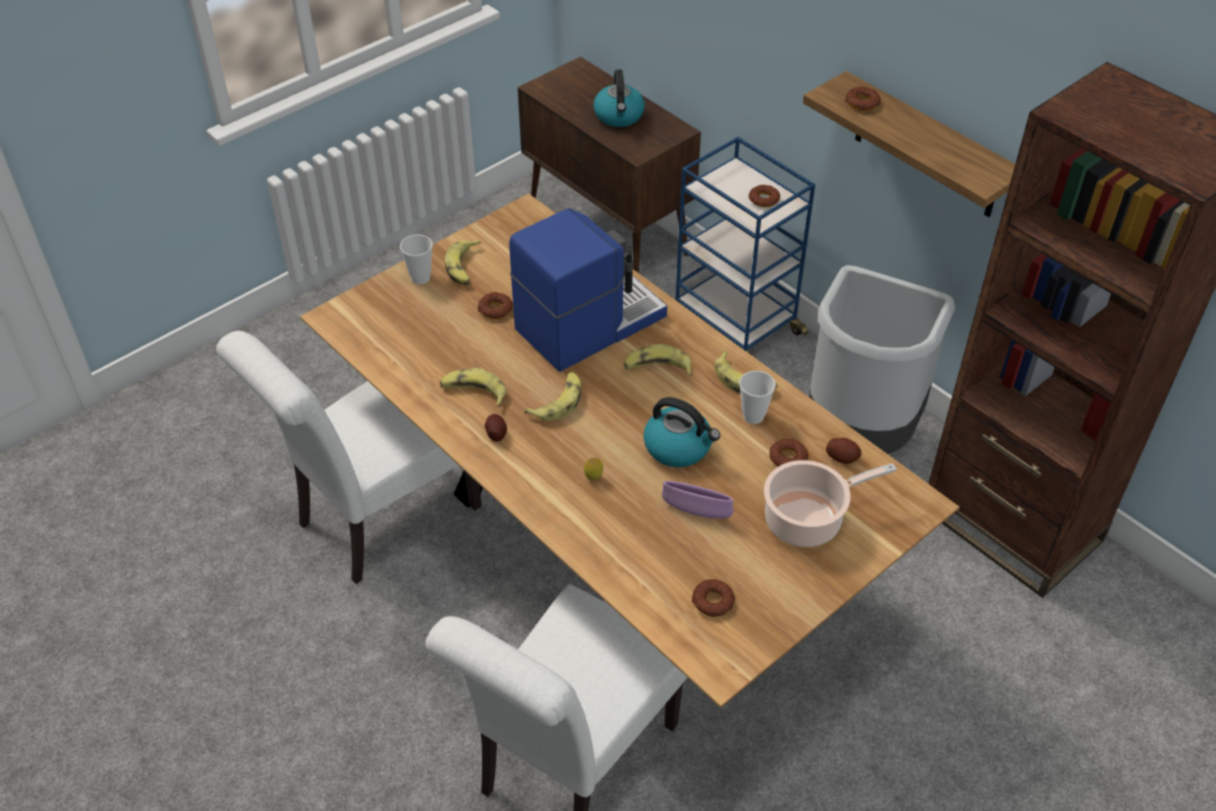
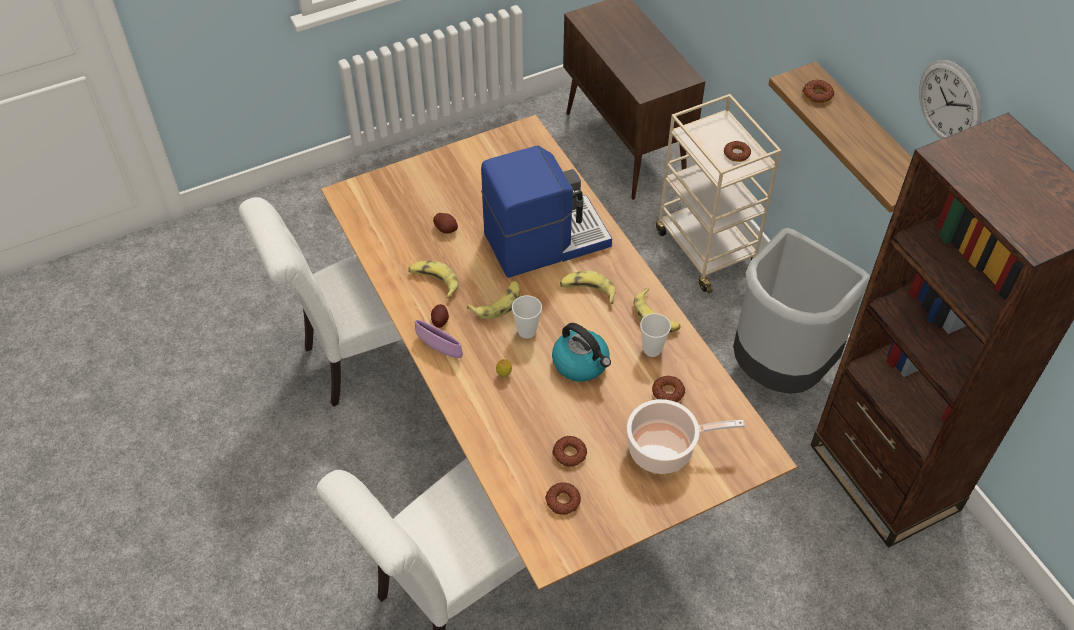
camera: 15 degrees right, 5 degrees up
cup [400,235,433,284] -> cup moved to [512,295,542,339]
banana [445,240,481,285] -> none
donut [478,292,513,319] -> donut moved to [552,436,587,467]
kettle [593,70,645,127] -> none
purple bowl [662,481,733,519] -> purple bowl moved to [415,320,463,358]
blue cart [675,137,815,358] -> beige cart [656,94,781,294]
potato [826,438,862,464] -> potato moved to [433,213,458,234]
none -> wall clock [919,60,982,139]

